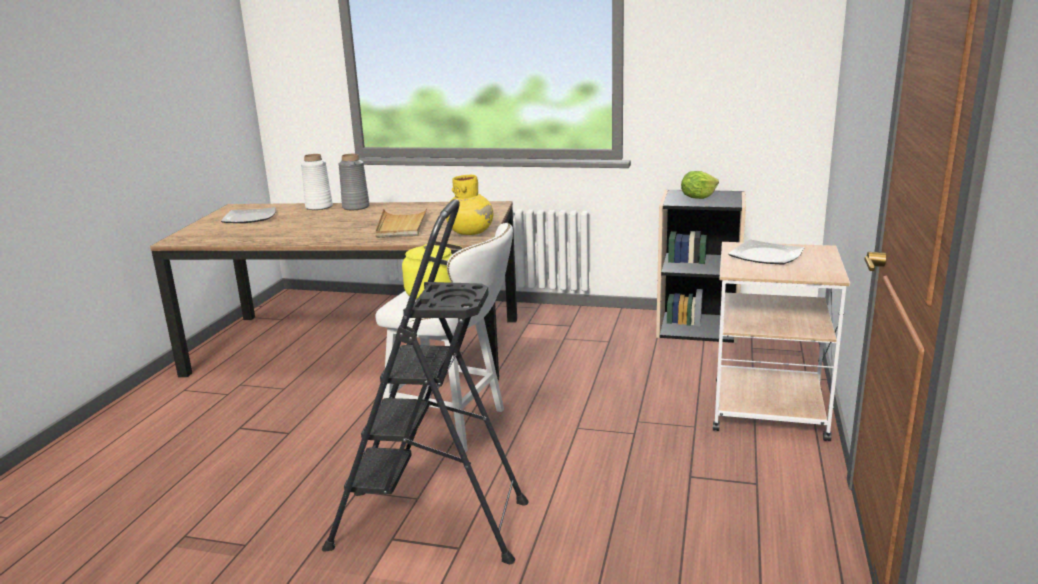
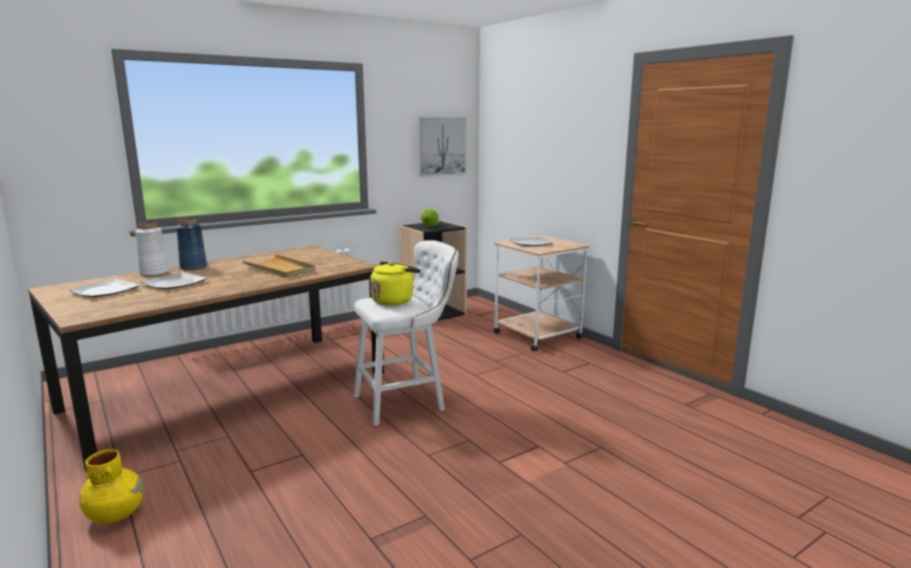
camera: 50 degrees left, 5 degrees down
step ladder [322,199,529,564] -> none
grey vase [339,154,370,210] -> blue vase [176,218,207,270]
yellow vase [446,175,493,235] -> yellow vase moved to [79,449,144,524]
none -> plate [141,272,207,289]
none -> picture [417,117,467,177]

